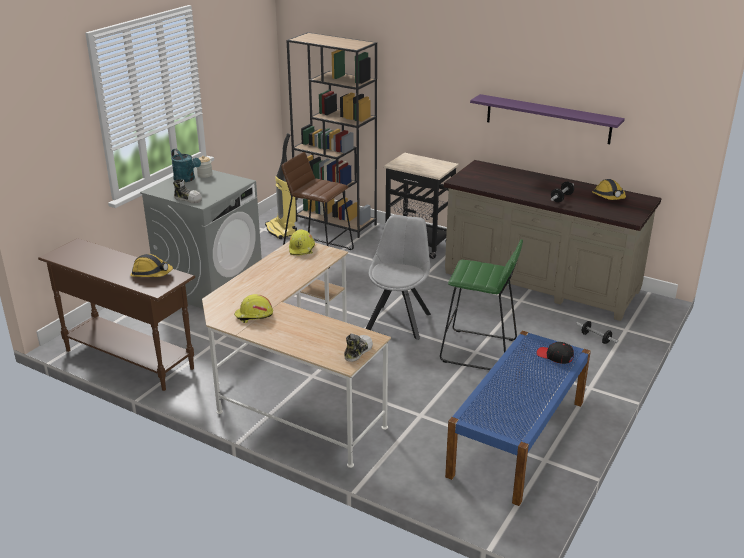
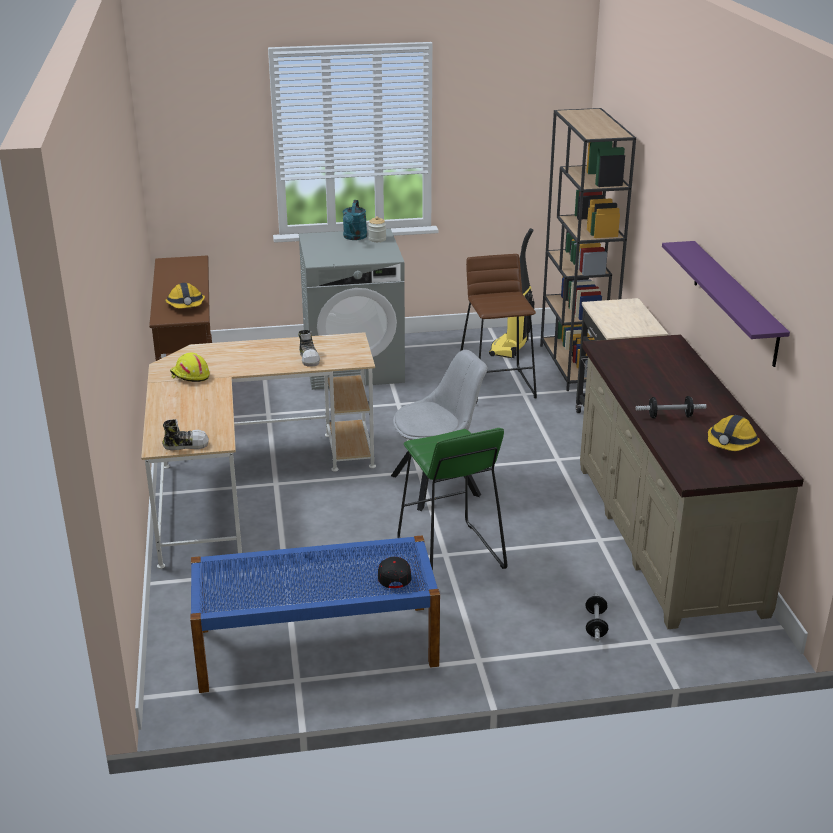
camera: 50 degrees right, 0 degrees up
shoe [173,179,202,203] -> shoe moved to [298,330,320,367]
yellow hard hat [289,229,315,256] -> none

